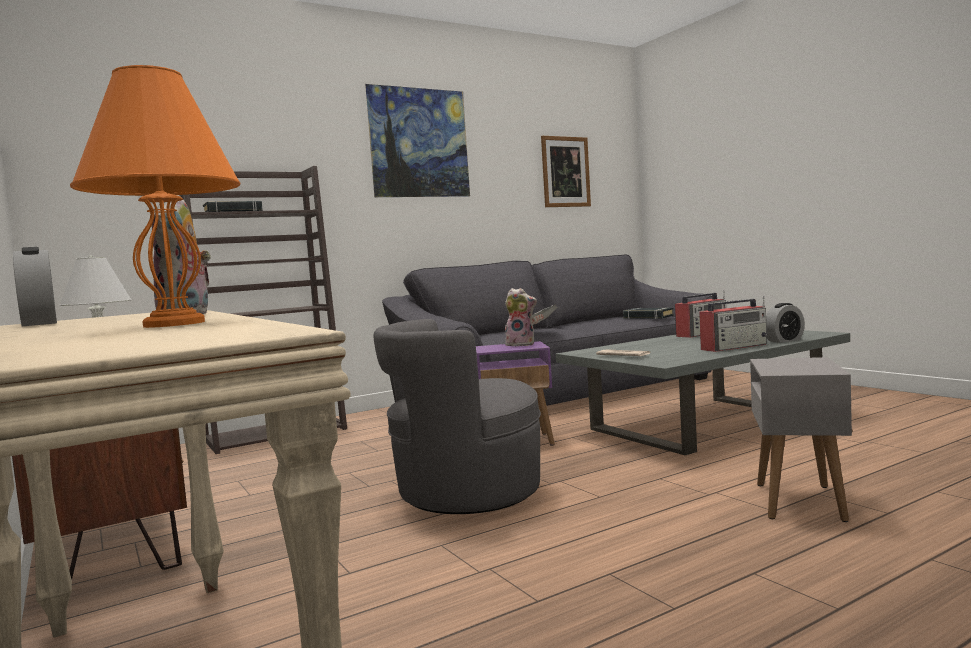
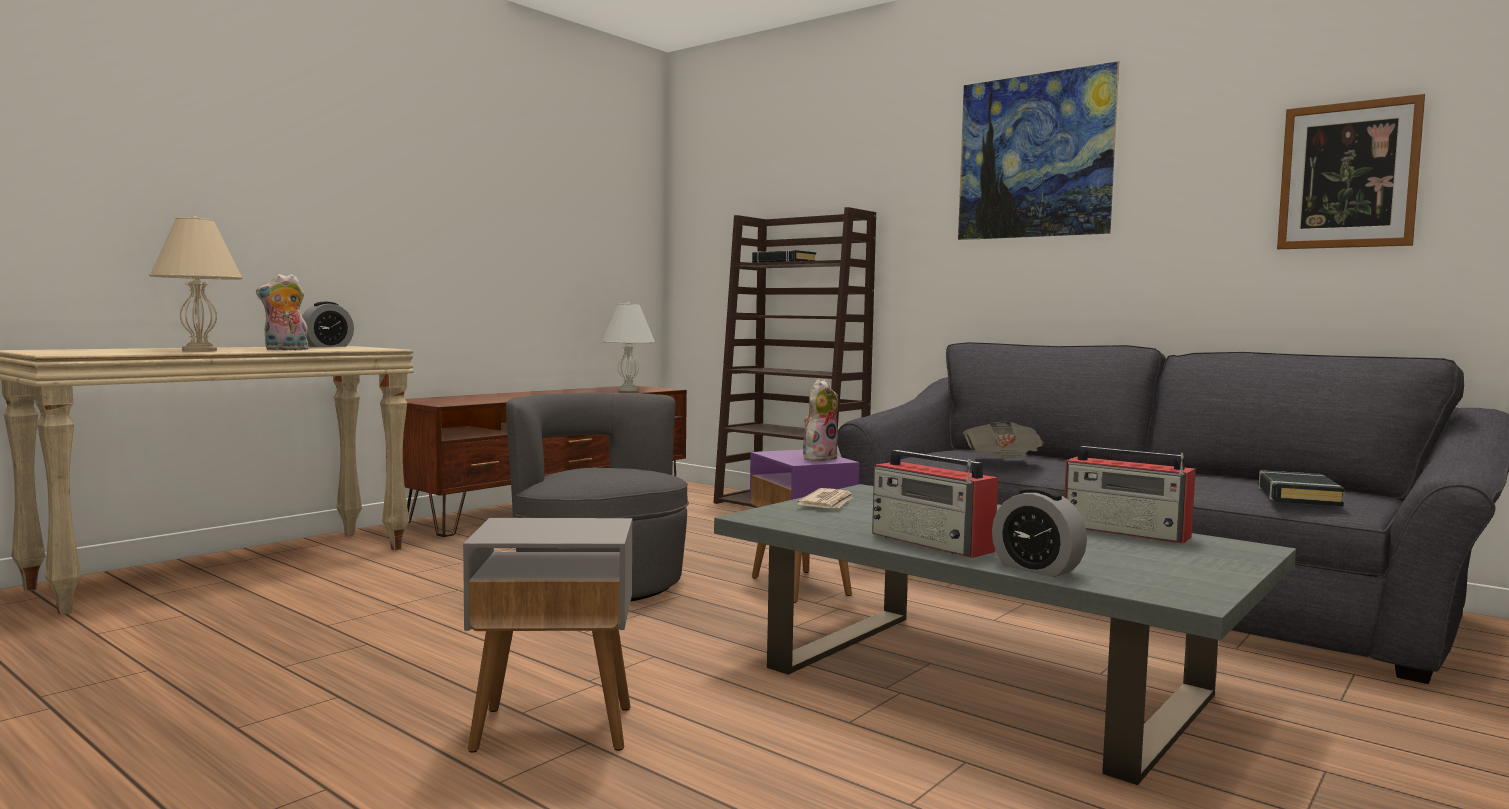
camera: 70 degrees right, 0 degrees up
orange table lamp [70,65,240,328] -> beige table lamp [149,216,243,351]
plush toy [505,288,537,346] -> plush toy turned 135 degrees counterclockwise [803,380,839,461]

